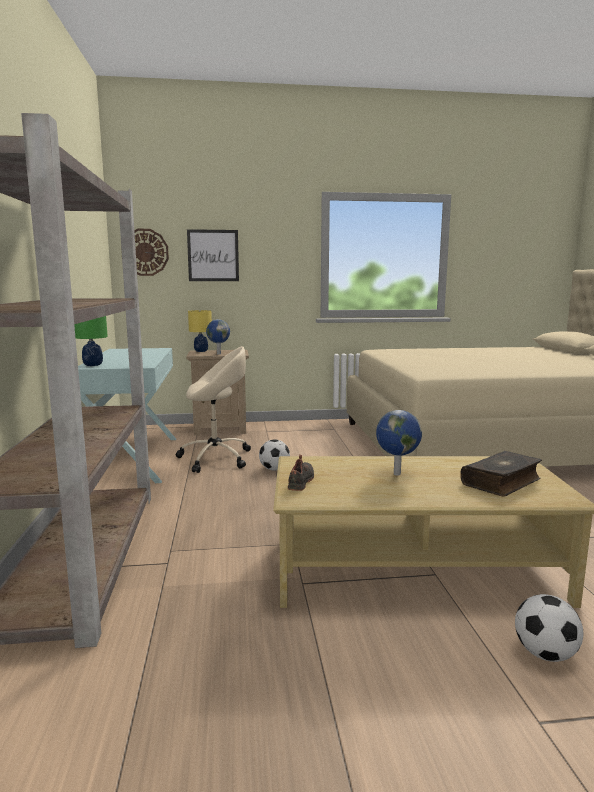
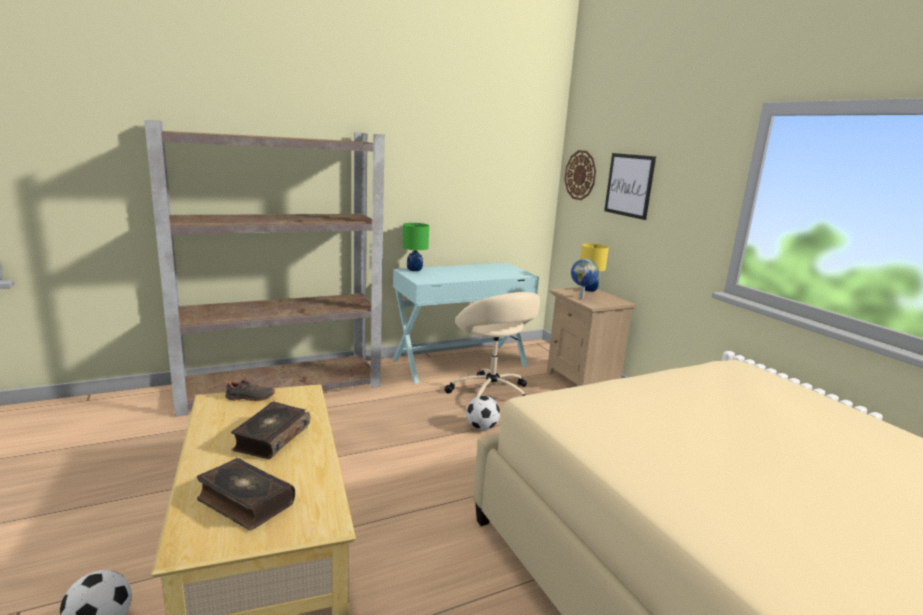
camera: 70 degrees right, 5 degrees up
globe [376,410,422,476] -> book [231,402,310,459]

